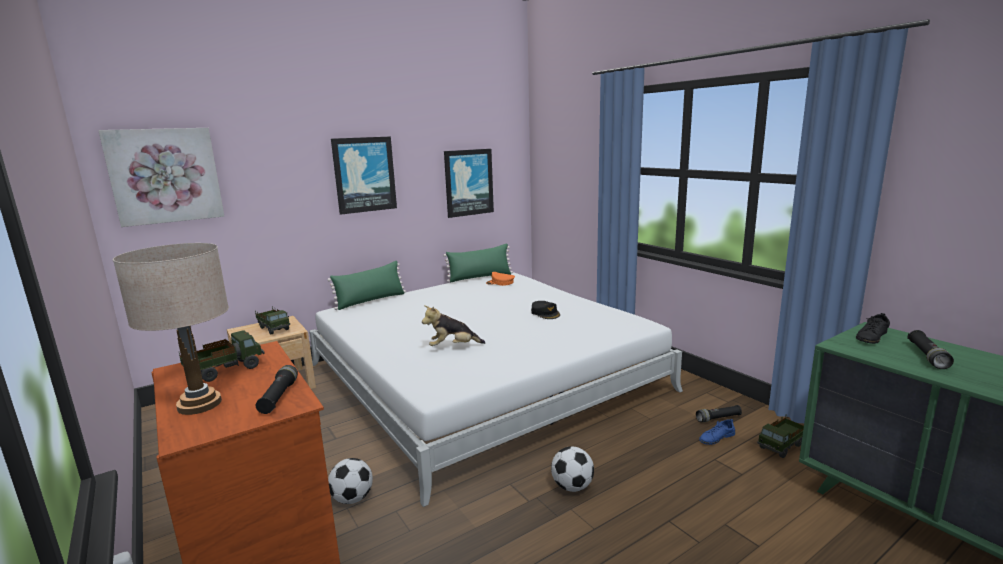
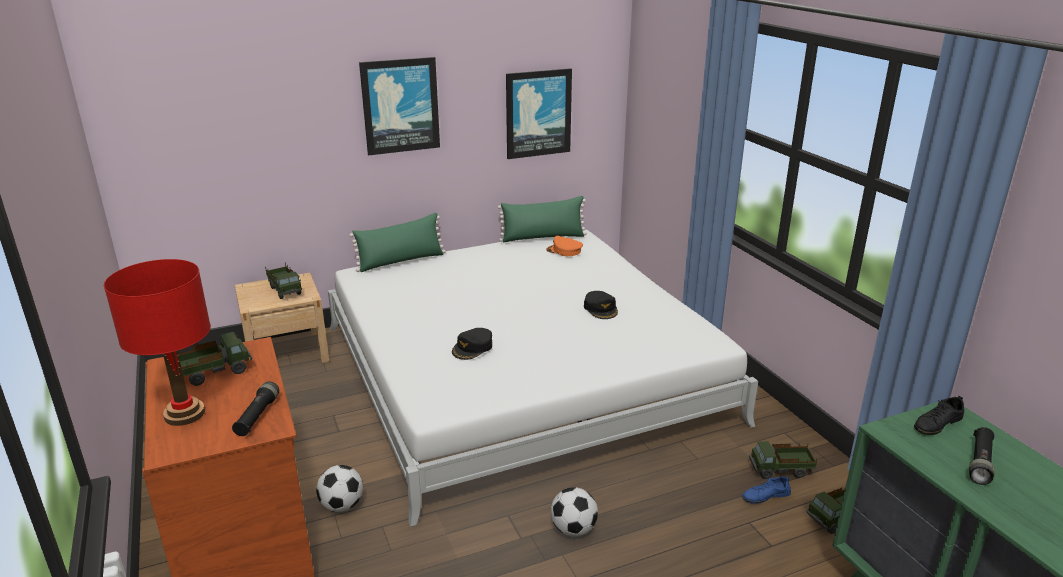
camera: 10 degrees right, 10 degrees up
picture [98,128,224,227] -> none
beige table lamp [113,243,229,415] -> red table lamp [104,259,211,426]
plush toy [422,305,486,346] -> black cap [452,328,492,360]
black flashlight [696,405,742,422] -> toy truck [749,441,817,479]

